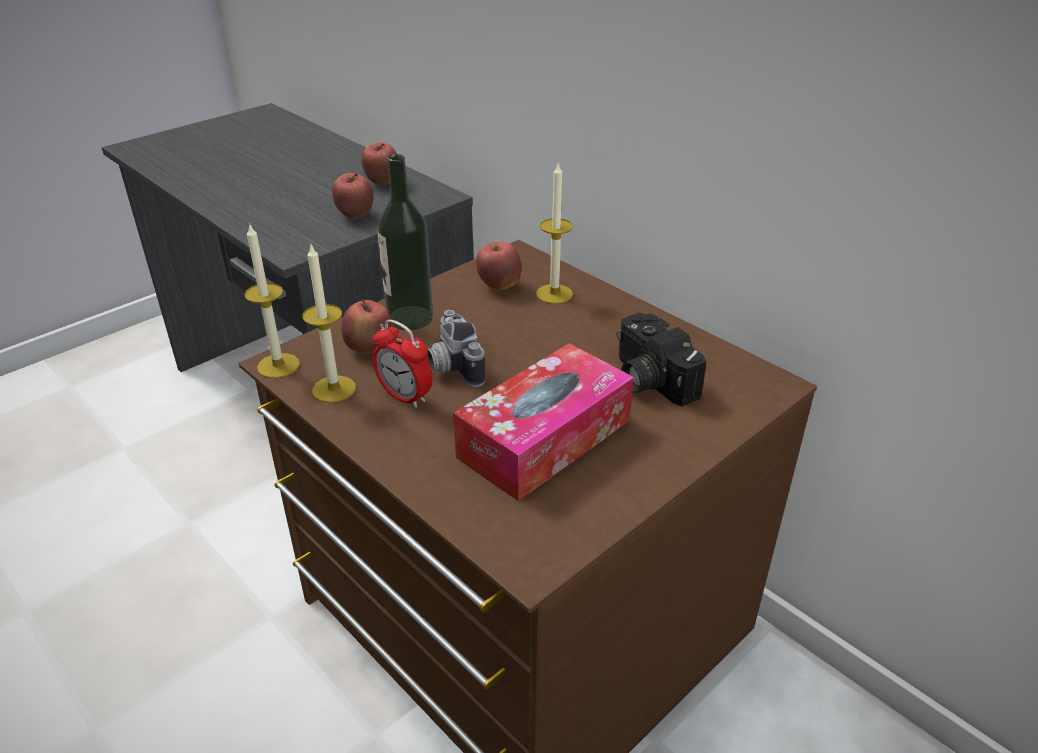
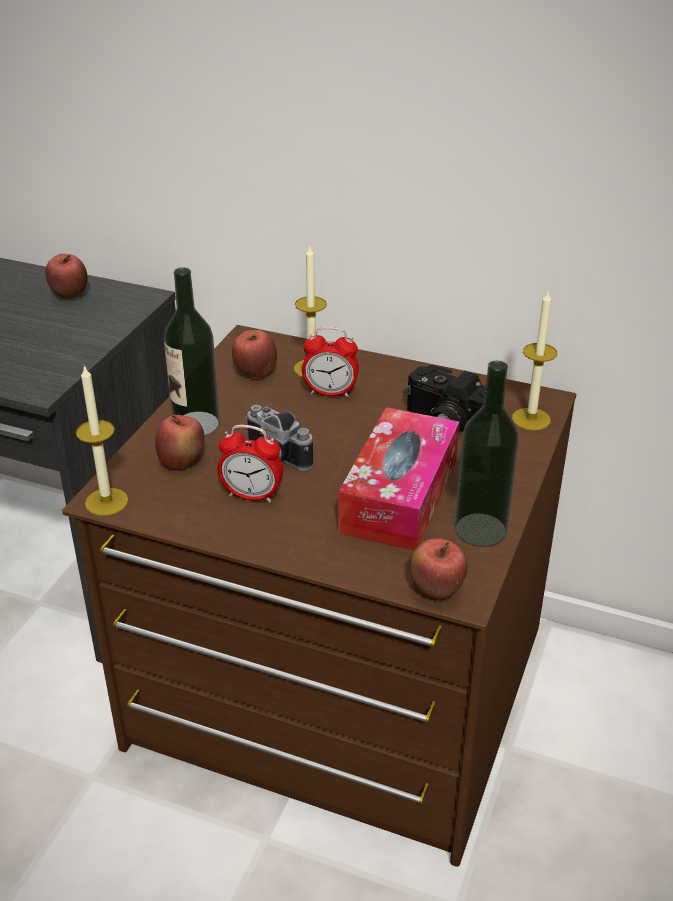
camera: 25 degrees left, 0 degrees up
candle [302,243,356,403] -> candle moved to [512,292,557,431]
apple [332,173,373,219] -> apple moved to [411,538,468,600]
none -> alarm clock [302,327,359,397]
none -> bottle [454,361,519,547]

